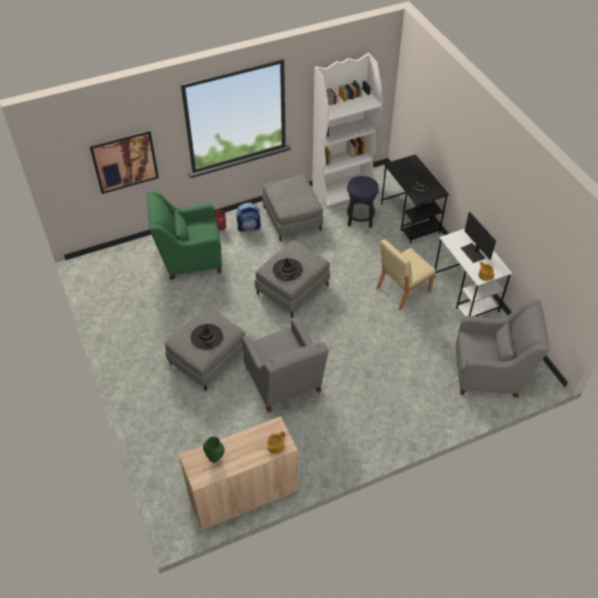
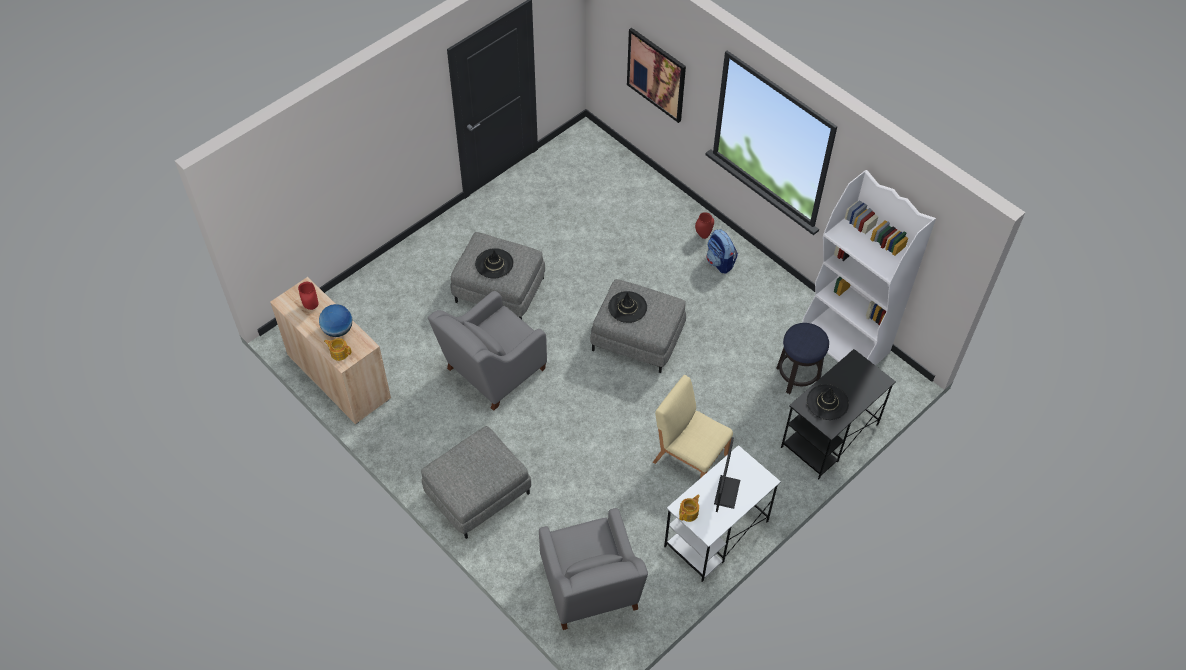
camera: 70 degrees right, 5 degrees up
green armchair [147,191,222,280] -> none
green vase [203,437,225,463] -> red vase [298,282,319,310]
grey ottoman [262,175,323,241] -> grey ottoman moved to [421,426,531,539]
monitor [461,212,496,263] -> monitor turned 150 degrees clockwise [714,437,740,512]
none -> globe [319,304,352,337]

